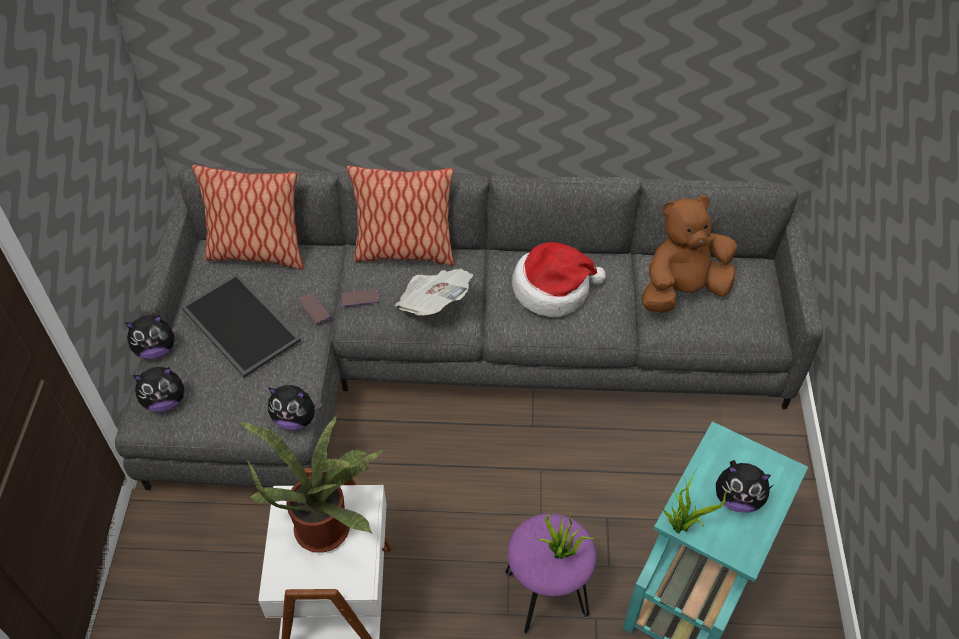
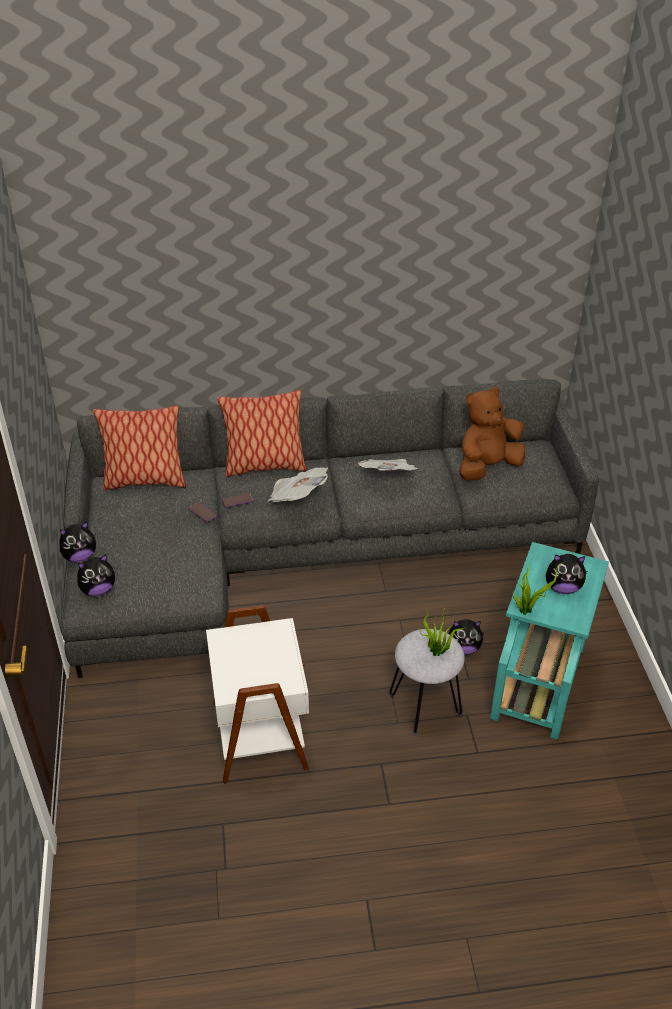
camera: 10 degrees left, 10 degrees down
tray [181,274,301,378] -> none
potted plant [238,415,384,553] -> none
plush toy [268,385,322,430] -> plush toy moved to [449,619,484,655]
purple stool [505,513,596,635] -> grey stool [389,629,465,734]
hat [512,242,606,317] -> newspaper [358,459,418,471]

